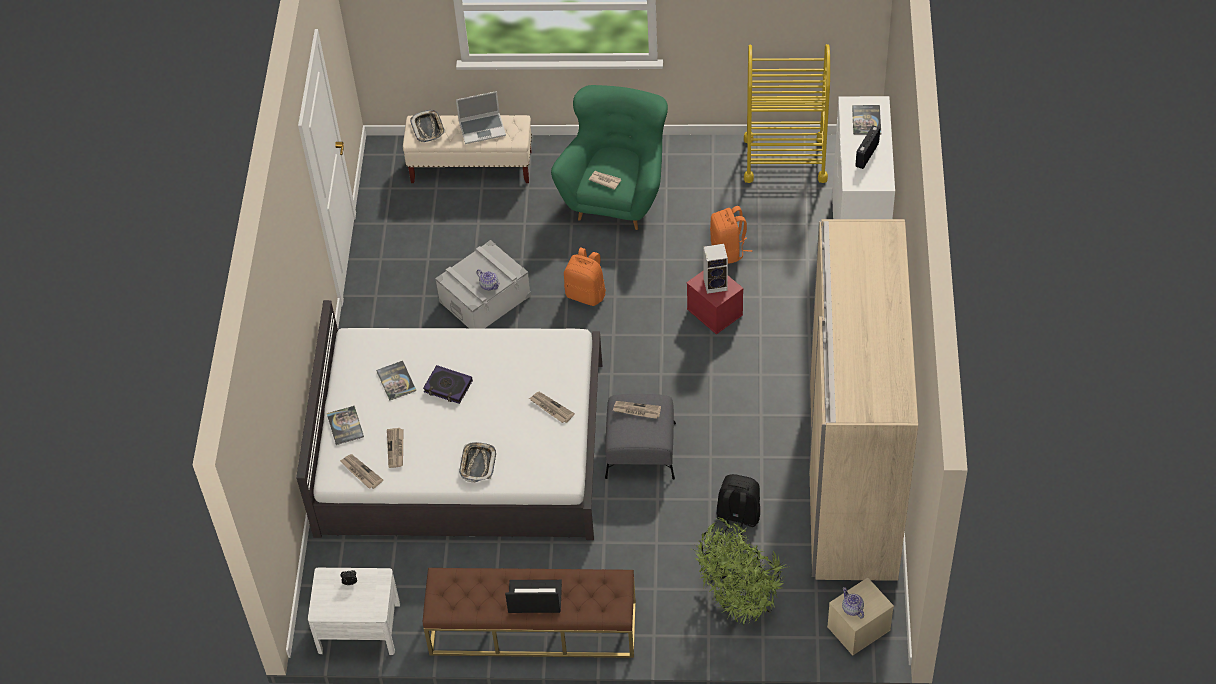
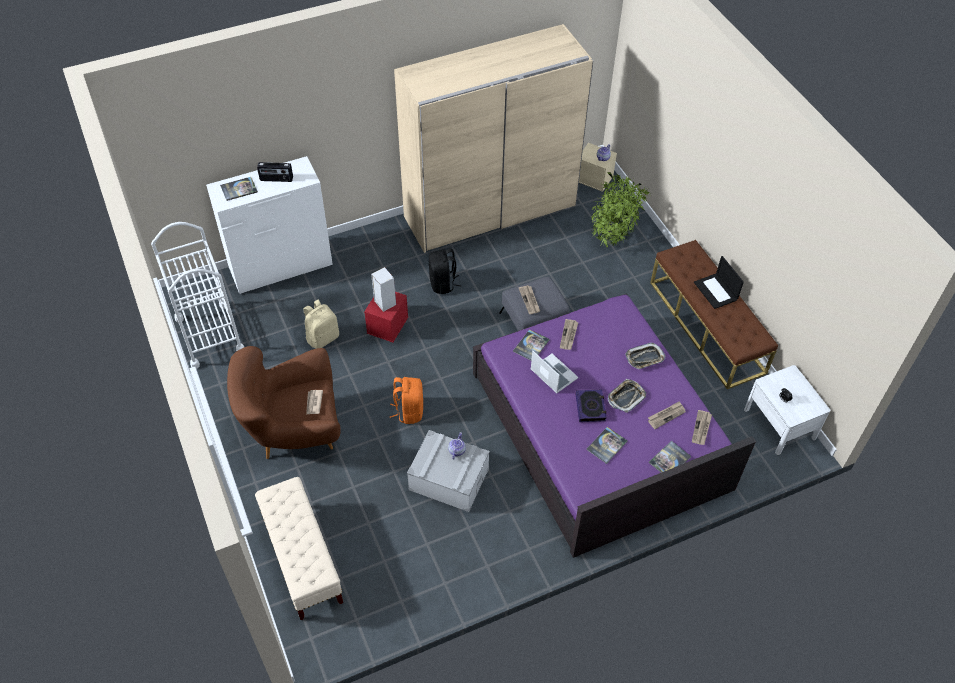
camera: 120 degrees left, 0 degrees up
white bed [296,300,602,540] -> purple bed [473,293,756,558]
tray [410,110,445,142] -> tray moved to [608,379,646,413]
laptop [456,91,506,144] -> laptop moved to [531,350,579,393]
green armchair [551,85,668,230] -> brown armchair [227,346,341,459]
orange backpack [710,206,752,264] -> beige backpack [303,300,339,349]
black backpack [717,474,760,538] -> black backpack moved to [429,248,461,294]
yellow cart [744,44,830,183] -> white cart [151,222,244,369]
none -> book [513,329,550,361]

